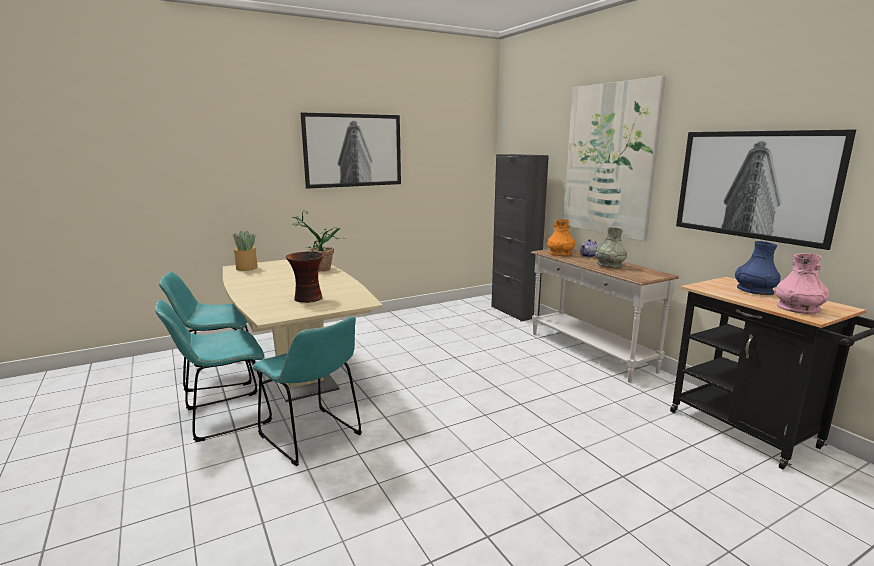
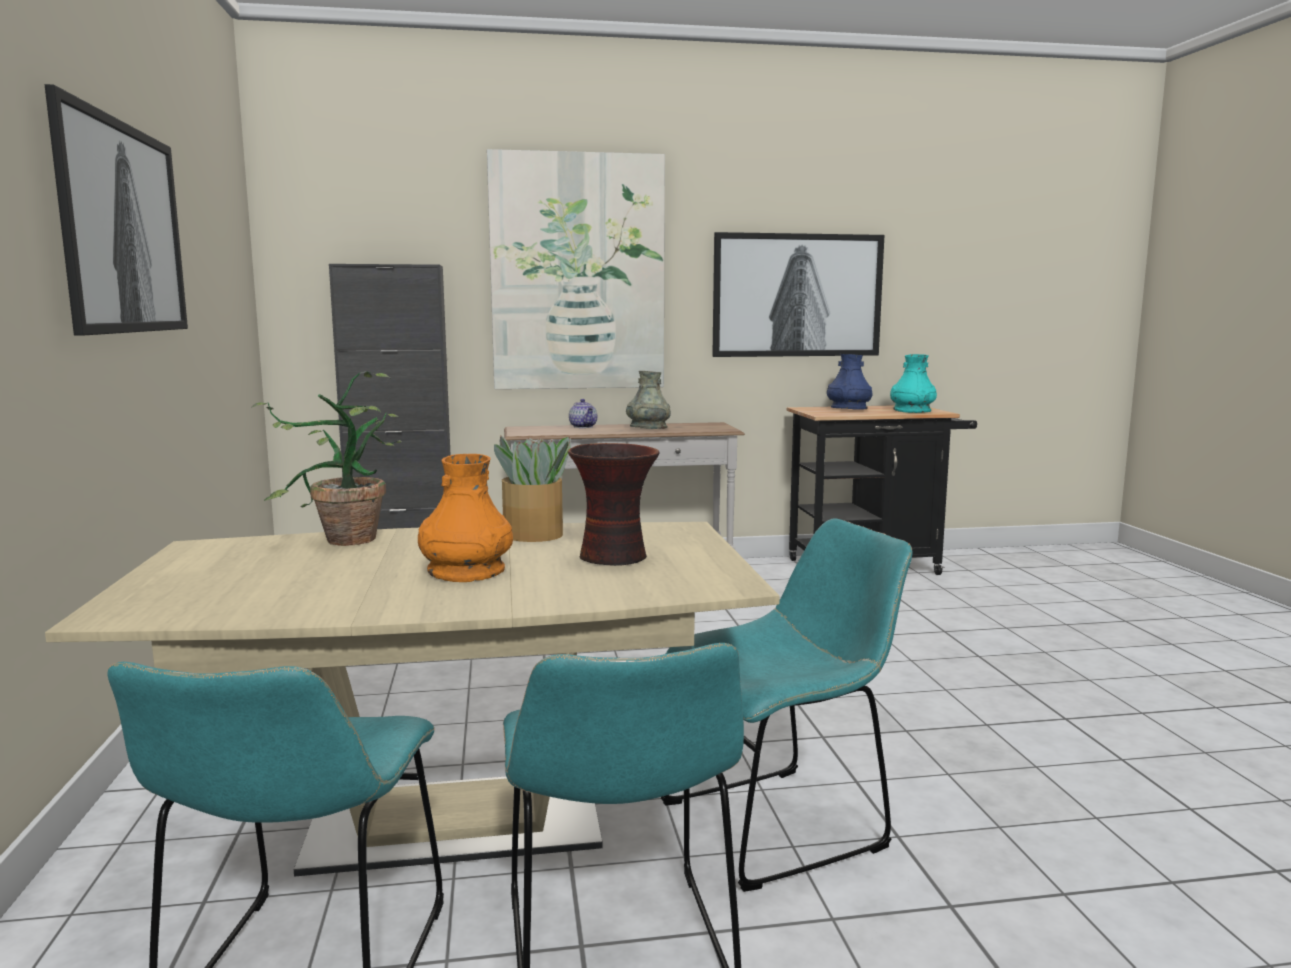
camera: 70 degrees left, 5 degrees down
potted plant [233,230,257,271] -> potted plant moved to [494,435,571,542]
orange vase [547,219,575,256] -> orange vase moved to [418,454,513,582]
pink vase [776,253,829,314] -> turquoise vase [890,354,937,413]

